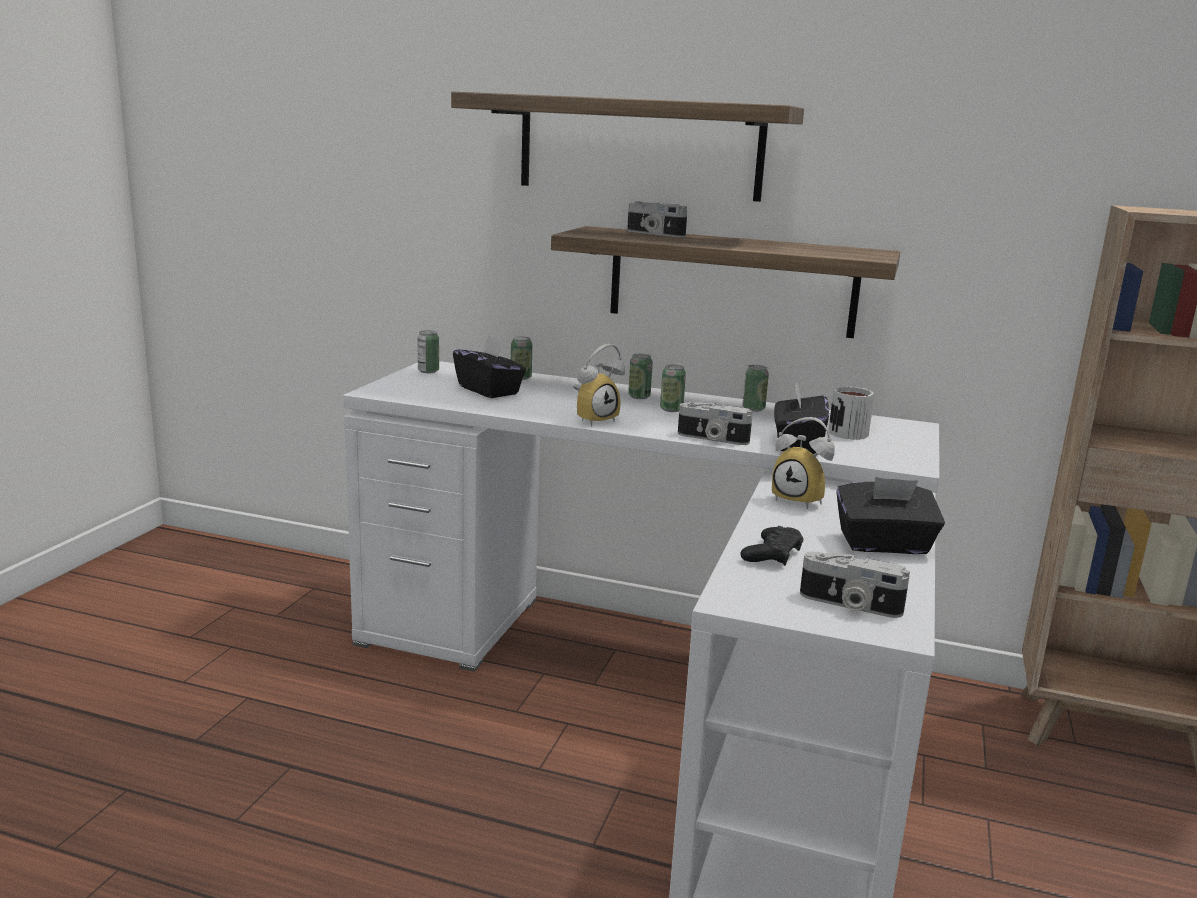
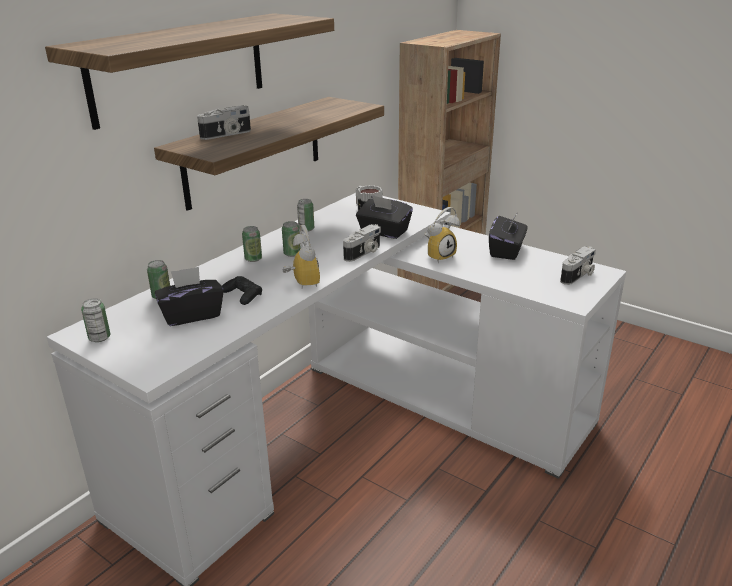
camera: 70 degrees left, 10 degrees up
black game controller [740,526,804,566] -> black game controller moved to [222,276,262,305]

